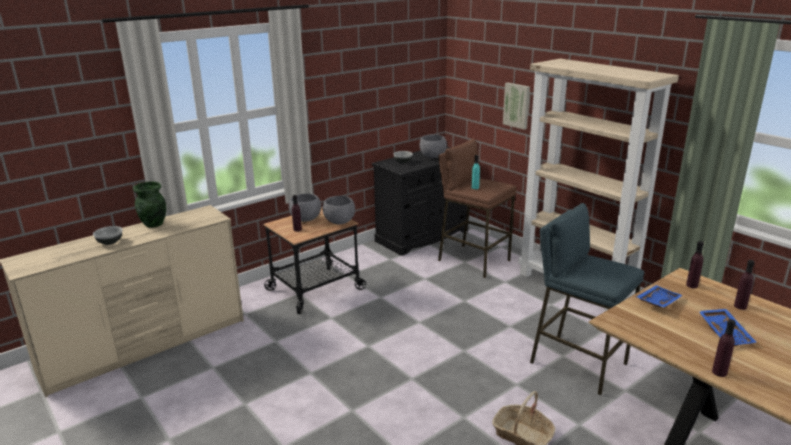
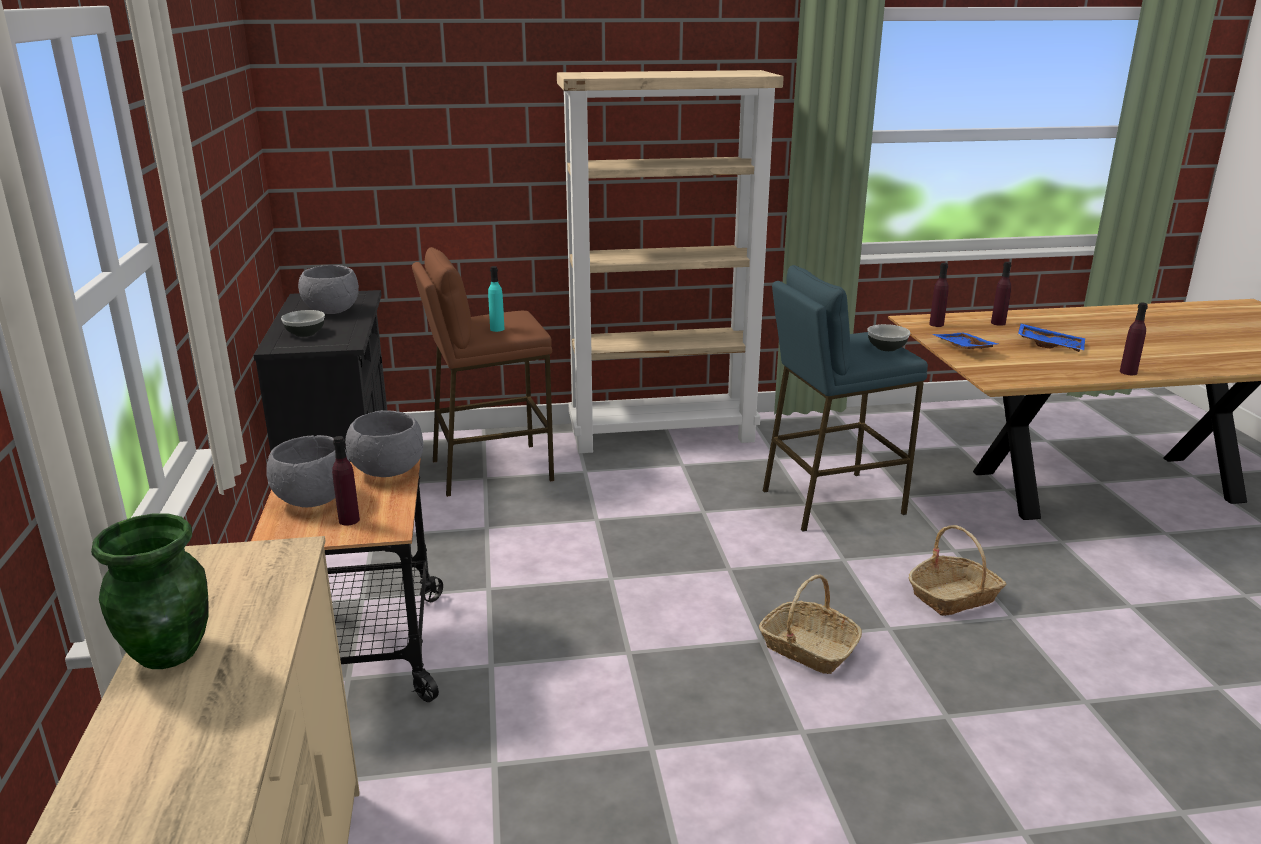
camera: 60 degrees left, 0 degrees up
bowl [93,226,123,245] -> bowl moved to [867,324,910,351]
picture [503,83,530,130] -> none
none -> basket [759,575,862,674]

